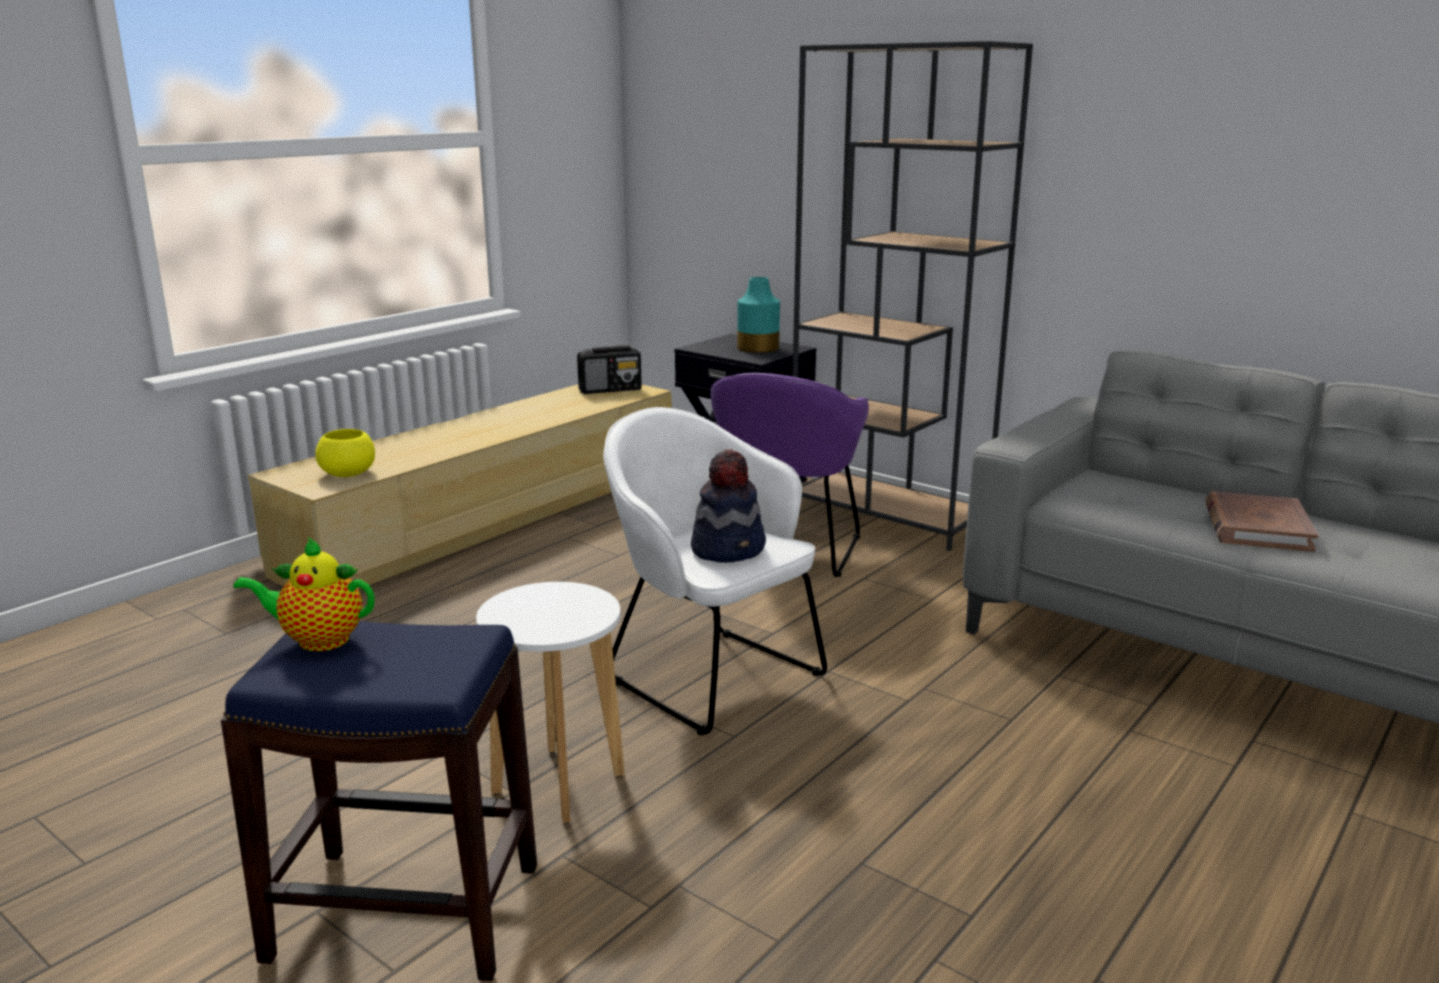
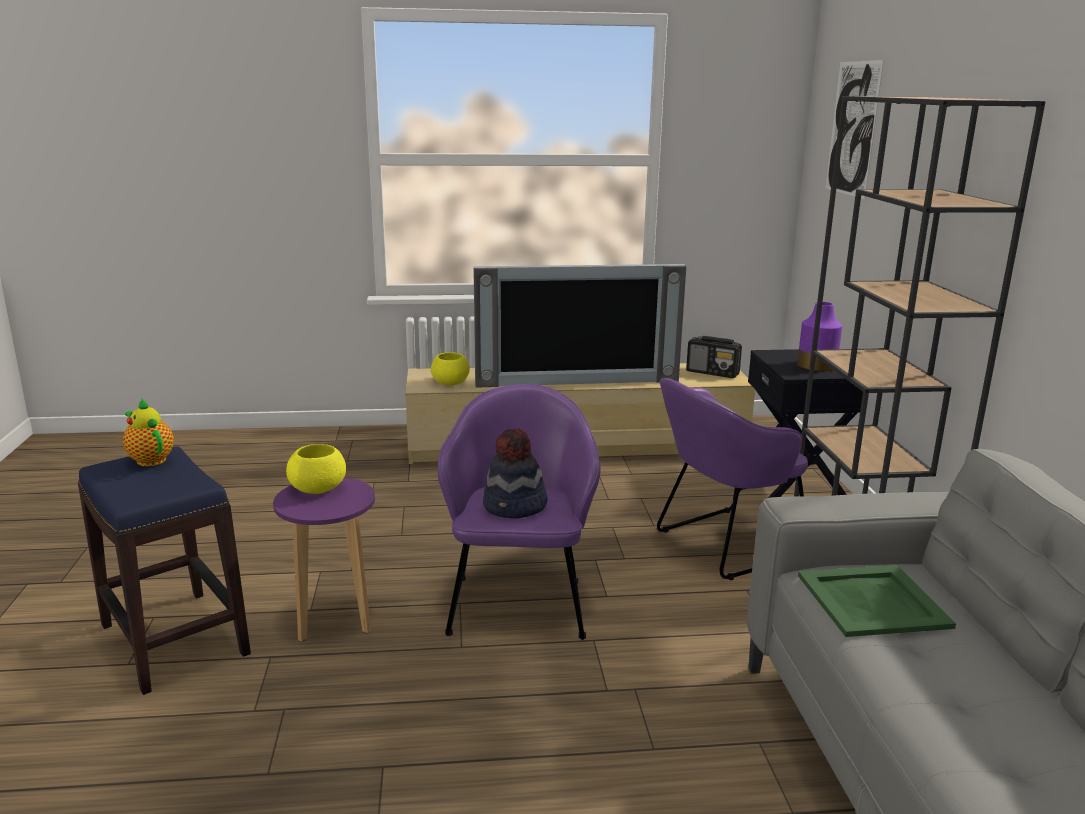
camera: 45 degrees right, 0 degrees up
white stool [476,582,625,823] -> purple stool [273,477,375,642]
white armchair [603,407,827,735] -> purple armchair [437,384,601,640]
turquoise vase [737,277,780,353] -> purple vase [797,302,842,371]
brown book [1205,491,1319,552] -> none
none -> yellow bowl [286,444,346,494]
none -> television [473,264,686,388]
none -> green tray [798,565,956,637]
none -> picture [826,60,884,199]

